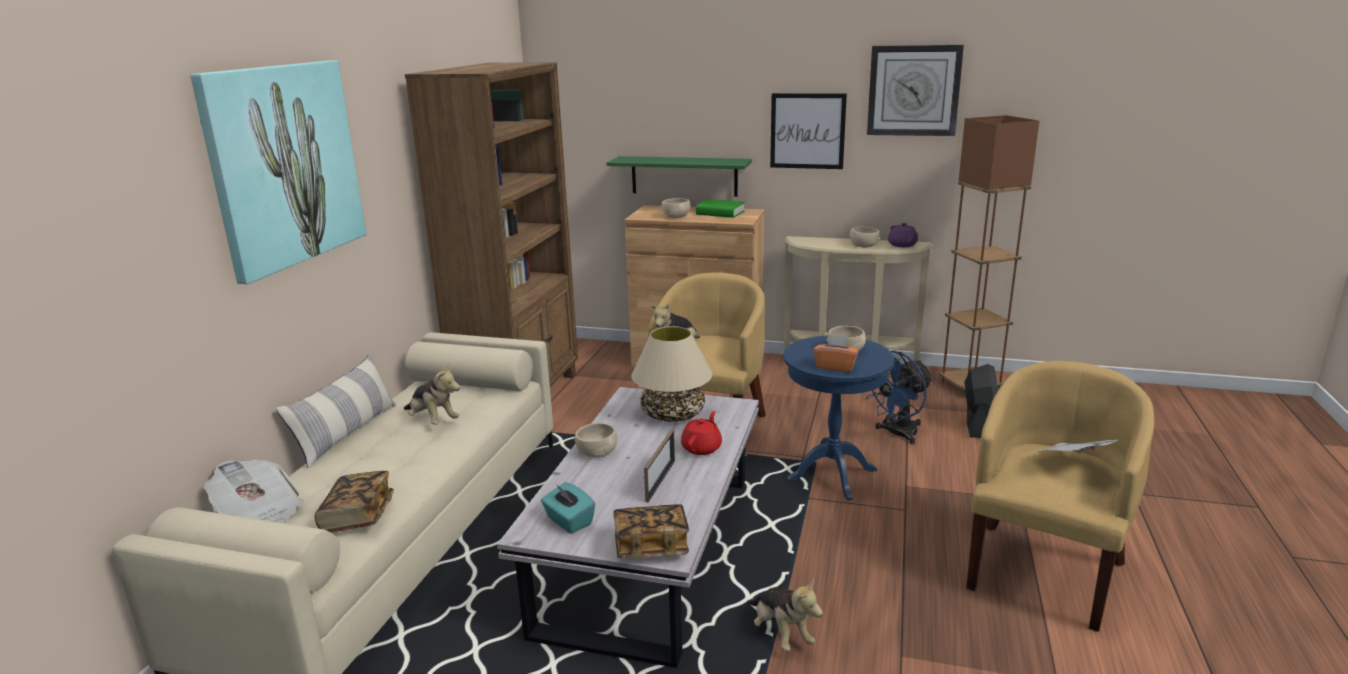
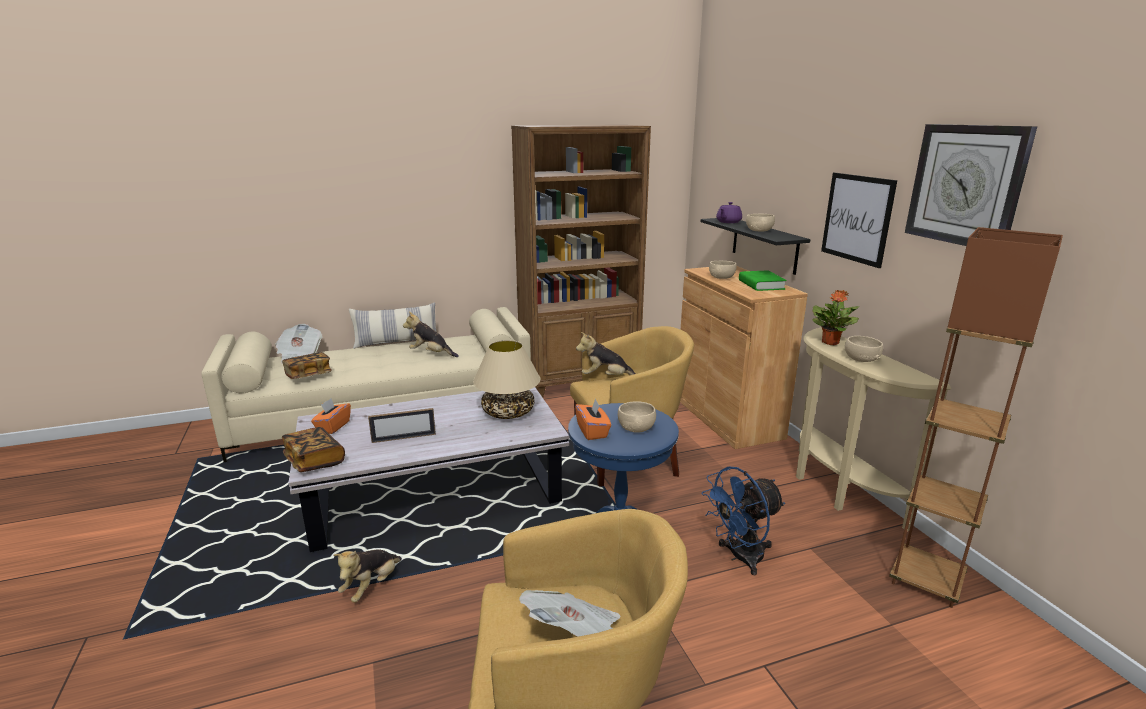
camera: 55 degrees right, 0 degrees up
picture [190,60,366,284] -> none
plush toy [404,363,460,425] -> plush toy turned 105 degrees clockwise [403,312,459,357]
turquoise tissue box [541,482,595,534] -> orange tissue box [311,399,351,434]
beige bowl [575,423,617,458] -> beige bowl moved to [746,214,775,232]
green shelf [606,156,752,197] -> black shelf [701,218,810,275]
red teapot [681,411,722,455] -> none
blue fan [865,350,933,445] -> blue fan turned 45 degrees counterclockwise [701,466,785,575]
purple teapot [888,223,918,247] -> purple teapot moved to [716,202,742,223]
black fan [964,364,999,438] -> none
none -> potted plant [812,290,859,345]

